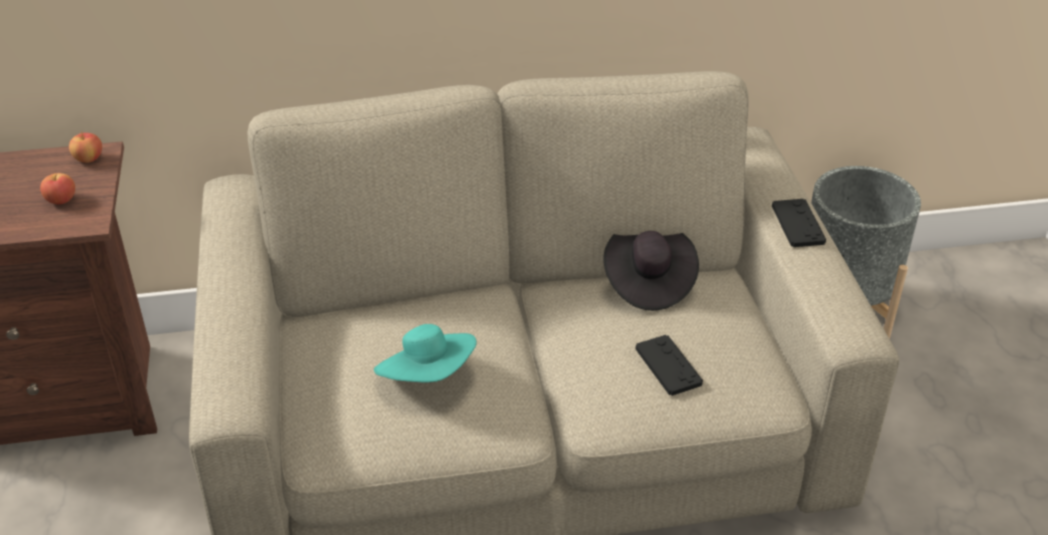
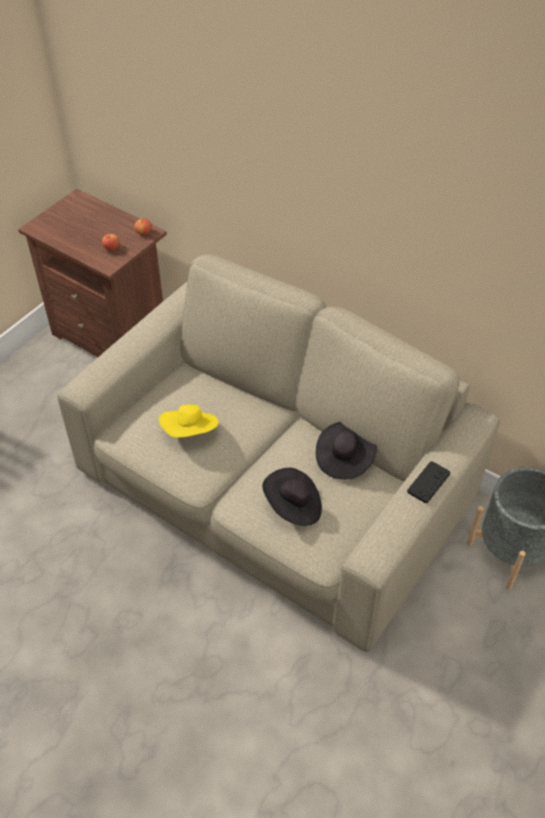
camera: 45 degrees right, 10 degrees up
turquoise hat [374,324,477,382] -> yellow hat [159,405,219,438]
black game controller [636,335,703,396] -> black hat [262,468,322,526]

